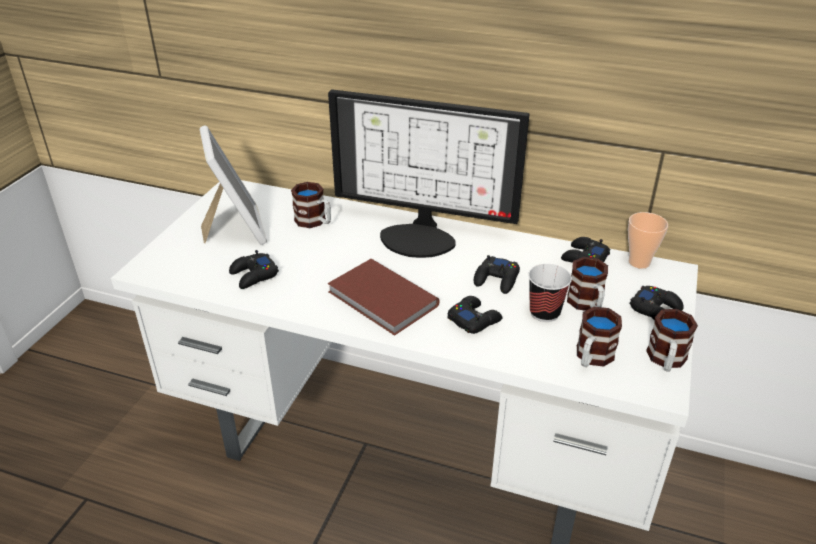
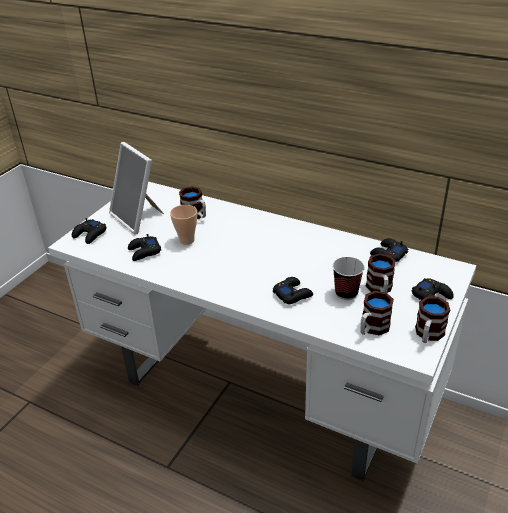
camera: 10 degrees right, 0 degrees up
picture frame [199,125,267,245] -> picture frame turned 150 degrees clockwise [109,142,164,234]
brown book [327,259,439,336] -> none
monitor [328,89,529,258] -> none
black game controller [474,255,520,294] -> black game controller moved to [72,218,106,244]
cup [628,212,668,268] -> cup moved to [170,205,197,245]

